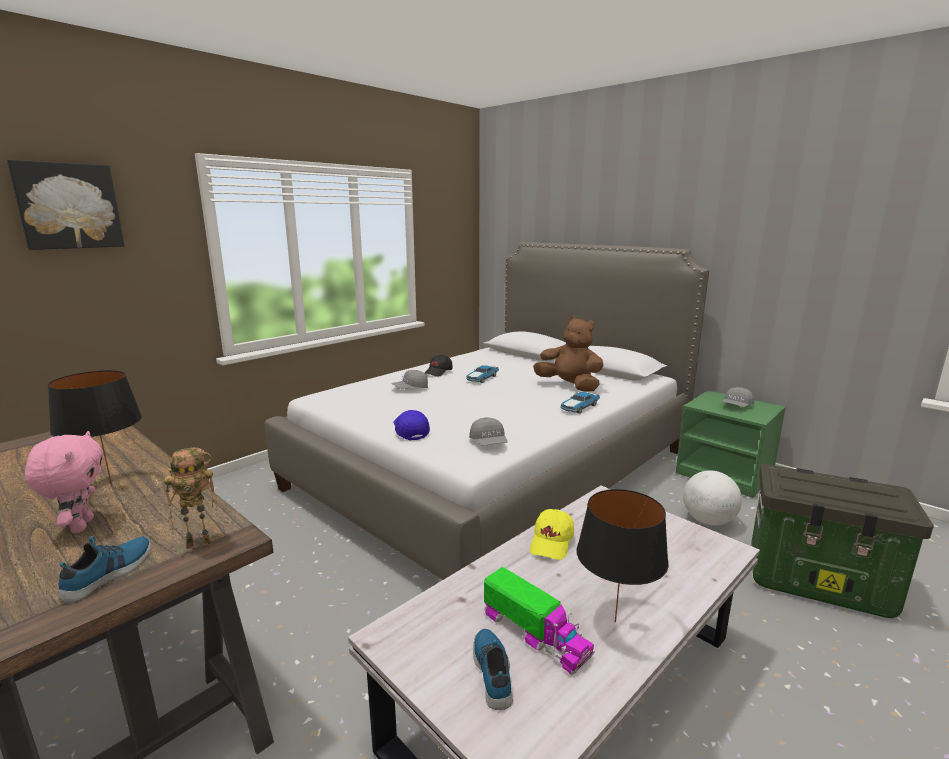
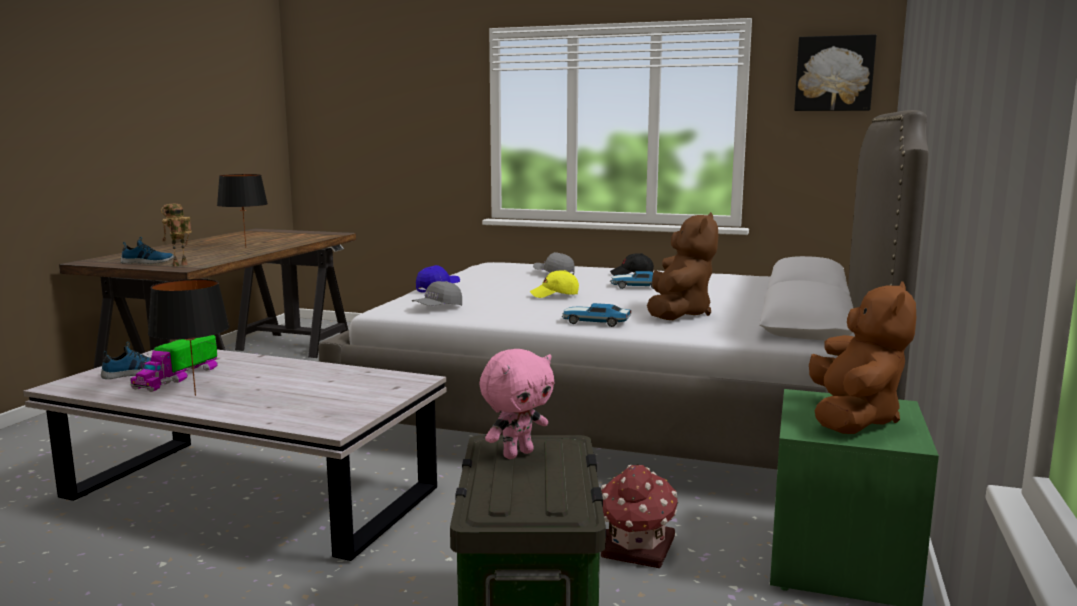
camera: 65 degrees right, 5 degrees down
picture [7,160,124,250] -> picture moved to [794,34,876,111]
pink plush toy [25,431,103,533] -> pink plush toy moved to [479,349,555,459]
toy robot [164,447,217,549] -> toy robot turned 90 degrees clockwise [161,204,192,267]
yellow cap [530,509,574,560] -> yellow cap moved to [530,270,579,298]
globe [683,470,742,526] -> toy house [601,464,678,568]
grey cap [722,387,754,407] -> brown plush toy [809,281,916,434]

